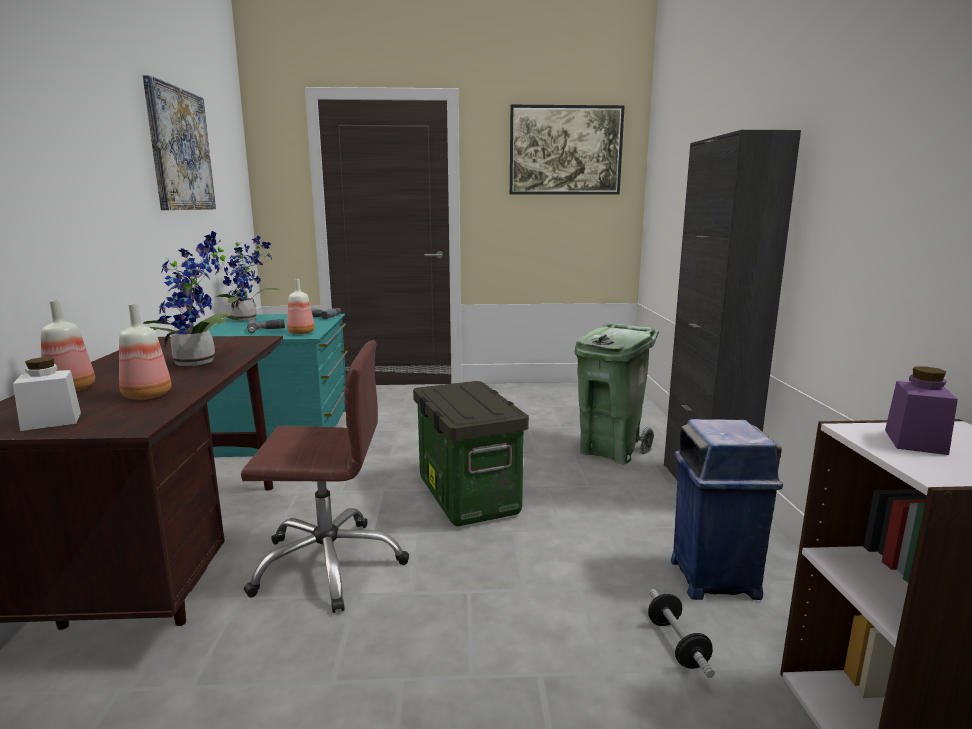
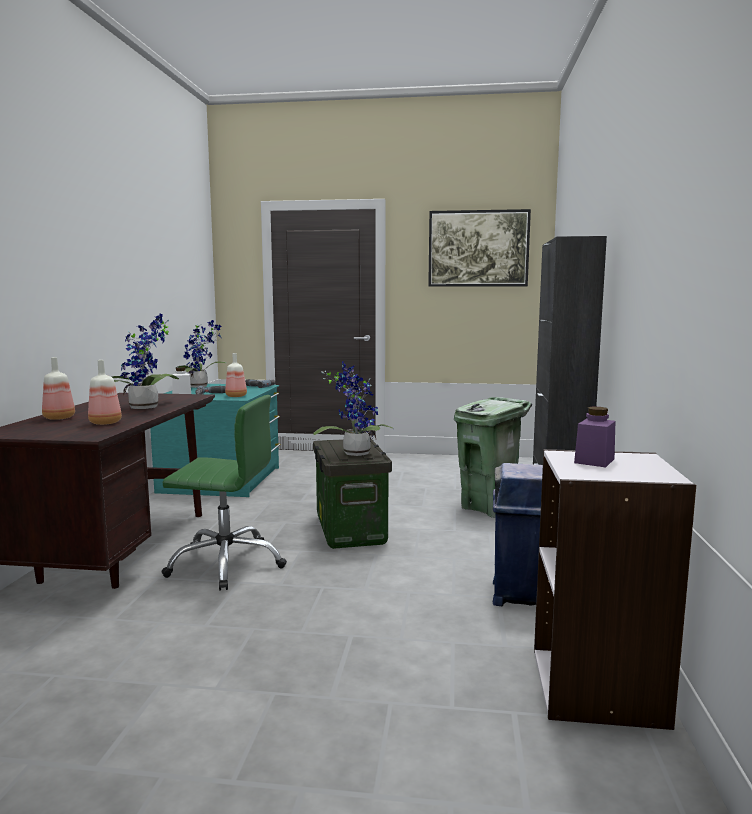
camera: 10 degrees right, 5 degrees down
white jar [13,357,81,431] -> white jar moved to [172,367,191,394]
picture [143,75,216,210] -> none
brown office chair [241,340,409,613] -> green office chair [162,395,287,591]
dumbbell [648,589,715,678] -> none
none -> potted plant [313,362,394,456]

